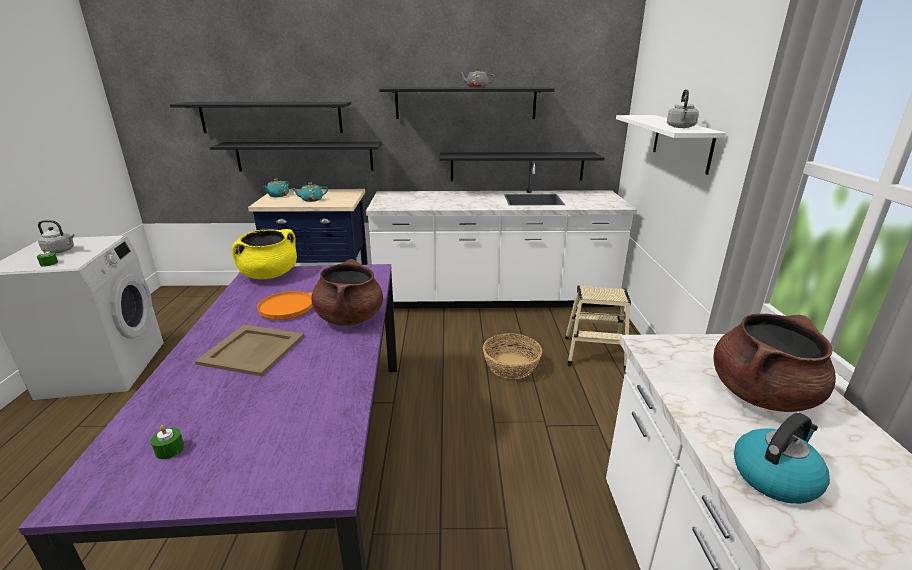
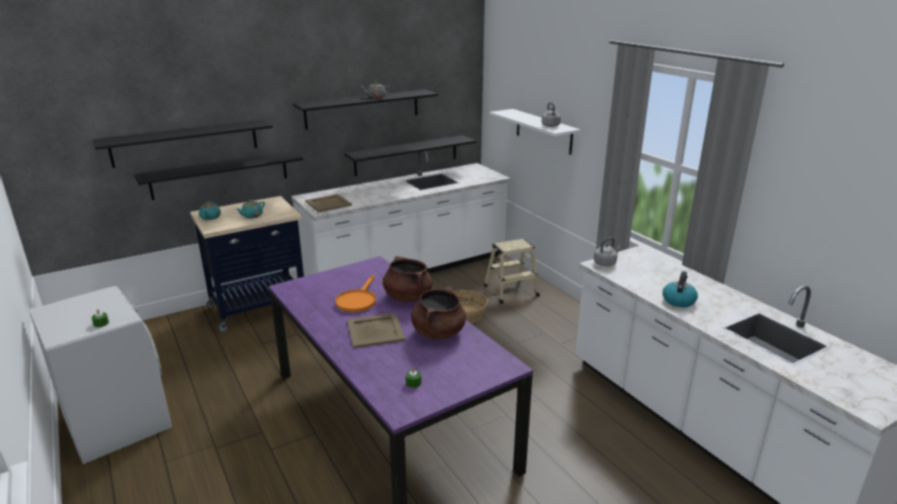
camera: 30 degrees left, 0 degrees up
grey kettle [38,220,75,253] -> grey kettle moved to [594,238,621,266]
yellow cooking pot [232,229,297,279] -> none
brown cooking pot [713,314,836,412] -> brown cooking pot moved to [411,286,466,340]
none -> beige tray [305,194,352,212]

